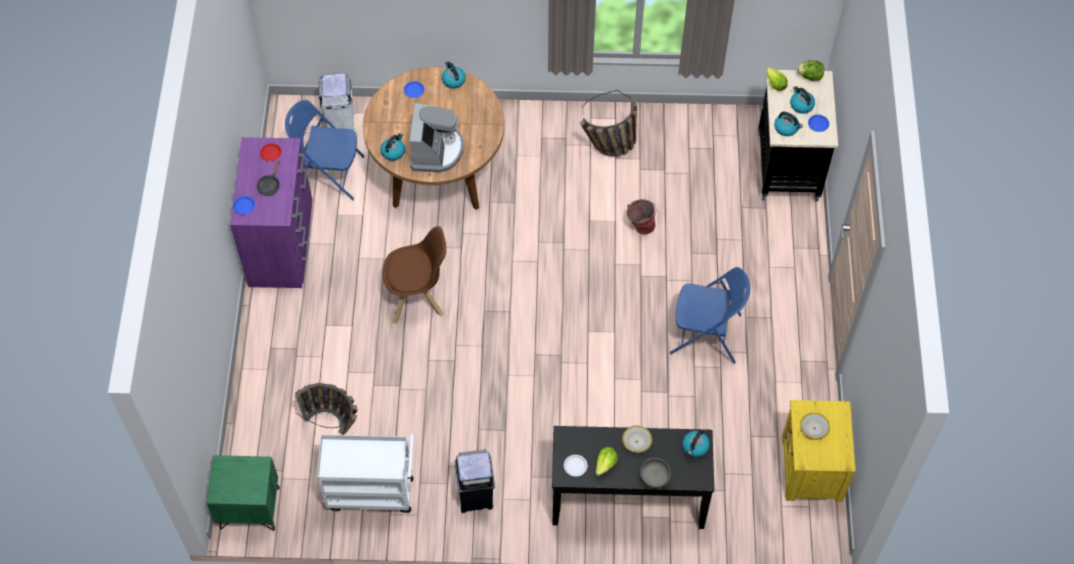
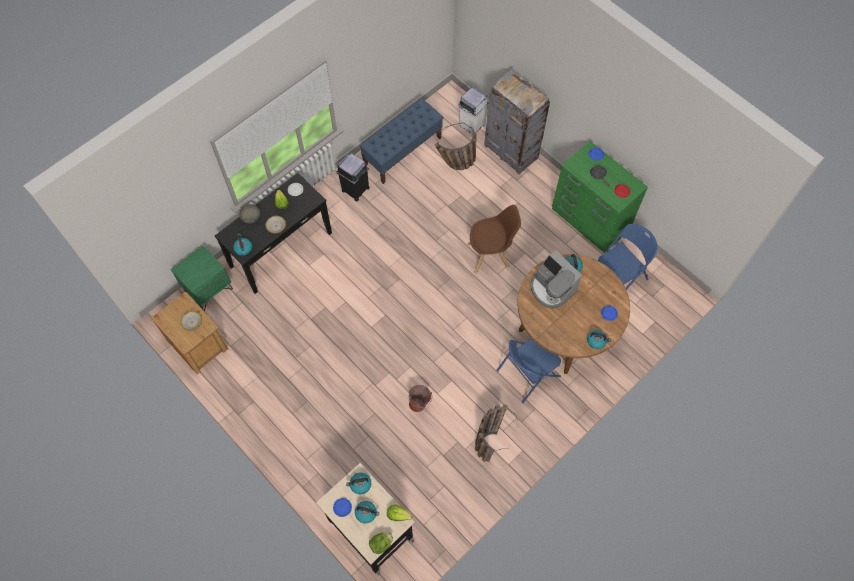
camera: 135 degrees right, 5 degrees up
green nightstand [206,455,280,531] -> green nightstand moved to [171,245,233,311]
purple dresser [230,137,313,288] -> green dresser [552,141,648,253]
white cart [317,434,414,513] -> blue bench [359,98,444,184]
white trash can [319,73,356,132] -> white trash can moved to [458,87,489,136]
brown chair [383,226,446,324] -> brown chair turned 135 degrees counterclockwise [467,205,521,274]
blue chair [670,267,750,364] -> blue chair moved to [496,338,561,404]
yellow nightstand [782,400,856,502] -> brown nightstand [151,292,228,374]
none -> grey cabinet [484,69,550,175]

